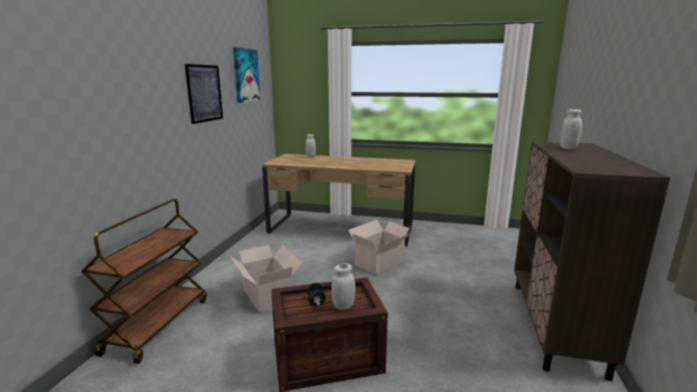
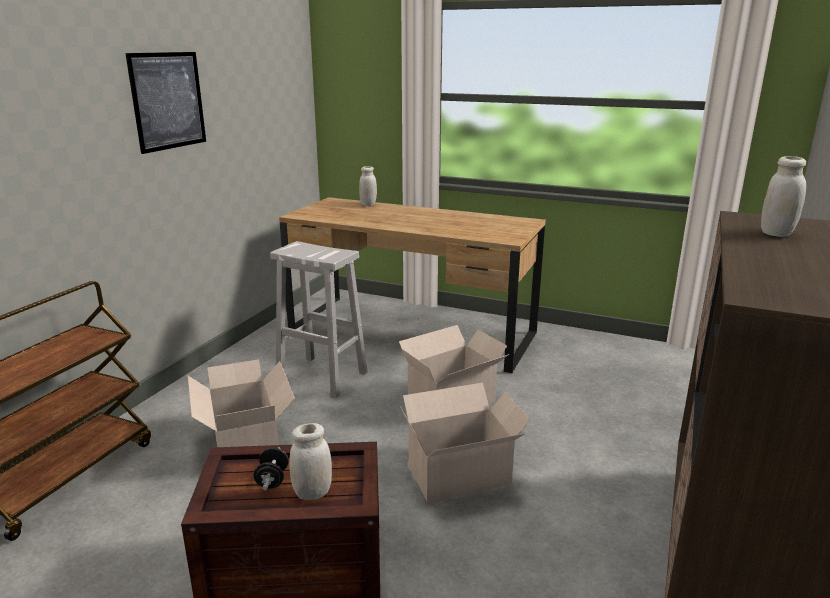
camera: 10 degrees right, 5 degrees up
picture [233,47,260,103] -> none
none -> white stool [270,241,368,398]
none -> cardboard box [400,383,530,502]

